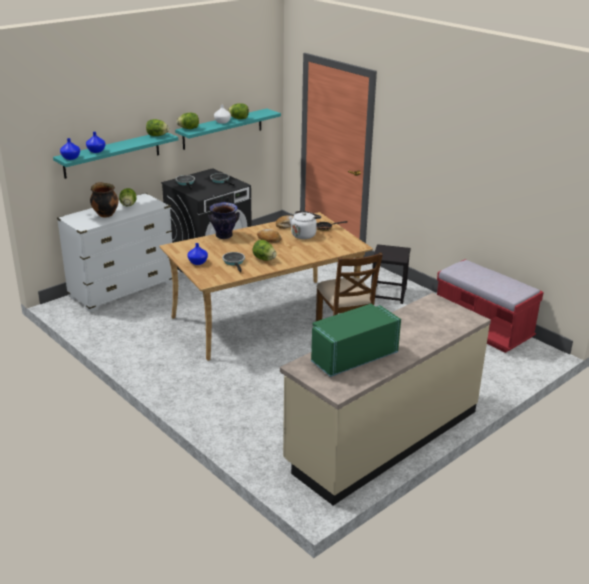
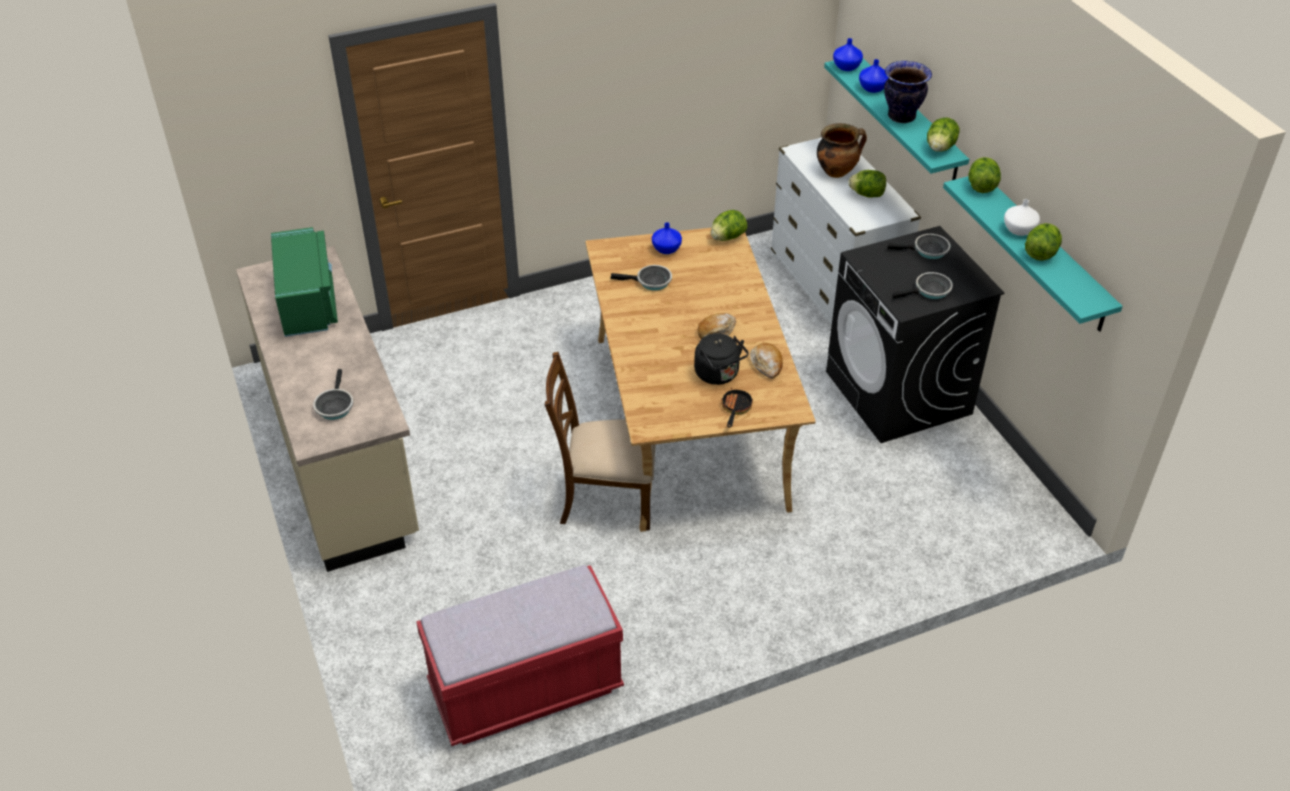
camera: 110 degrees right, 15 degrees up
vase [208,202,240,239] -> vase moved to [884,61,932,123]
lettuce [252,240,277,261] -> lettuce moved to [711,210,747,241]
white kettle [289,210,321,239] -> black kettle [694,333,749,385]
black stool [371,244,411,304] -> none
none -> frying pan [313,369,353,420]

